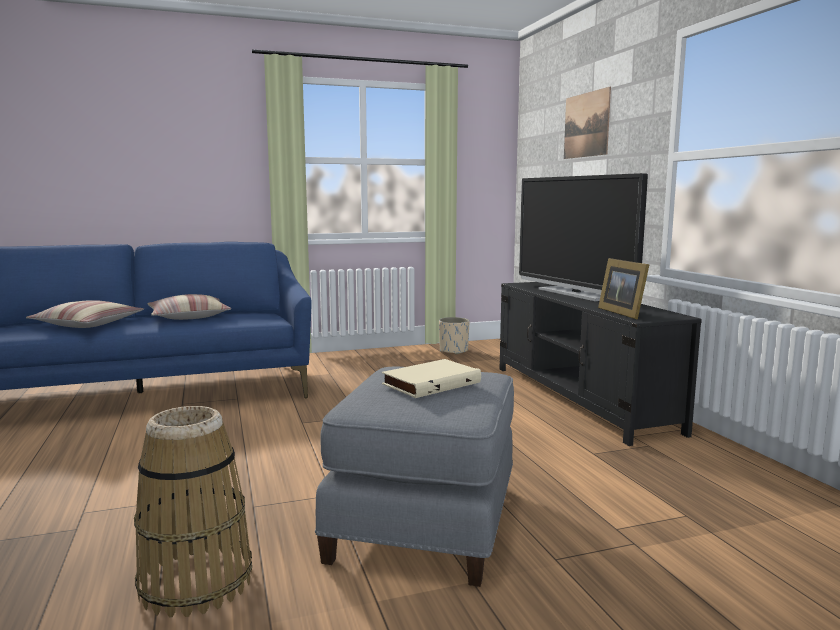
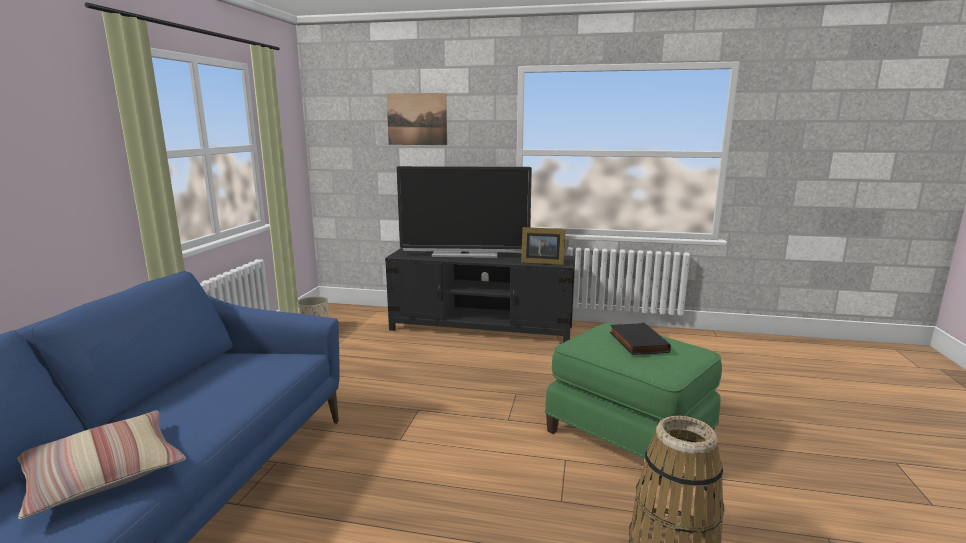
camera: 60 degrees left, 5 degrees up
pillow [147,294,231,320] -> none
grey ottoman [315,366,514,587] -> green ottoman [545,323,722,485]
beige book [382,359,481,398] -> black book [610,323,671,355]

